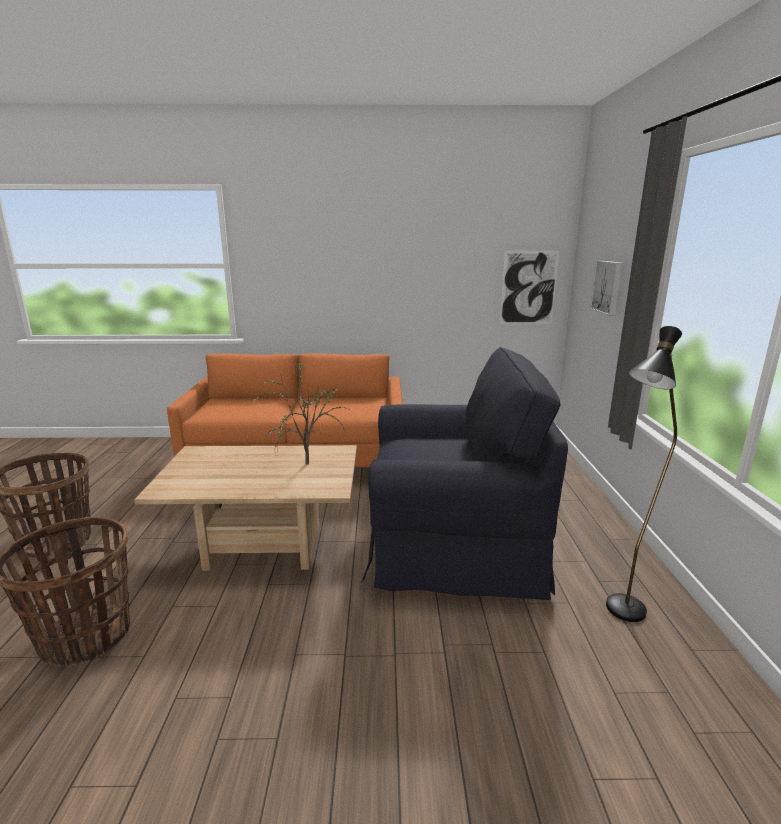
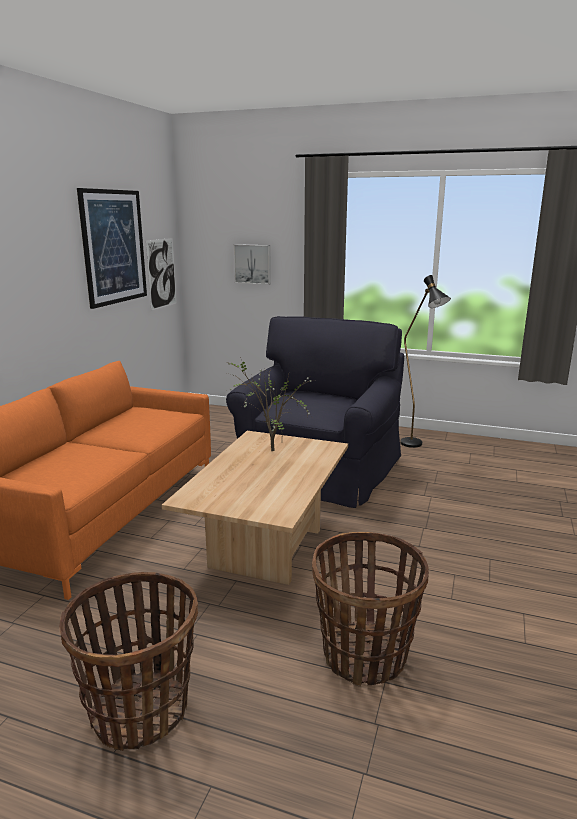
camera: 70 degrees left, 0 degrees up
none -> picture [77,188,147,309]

